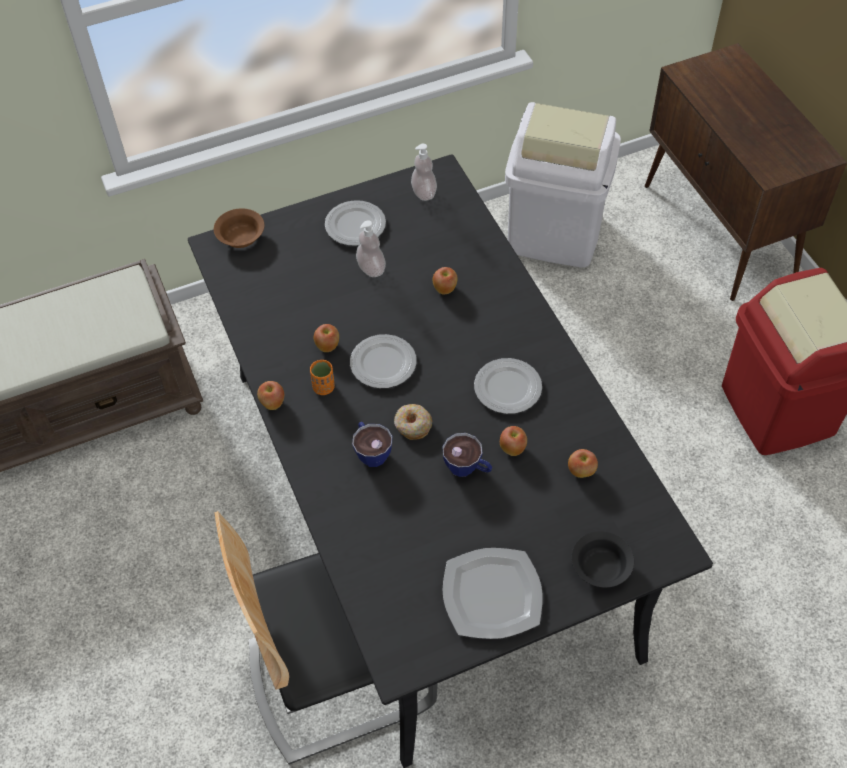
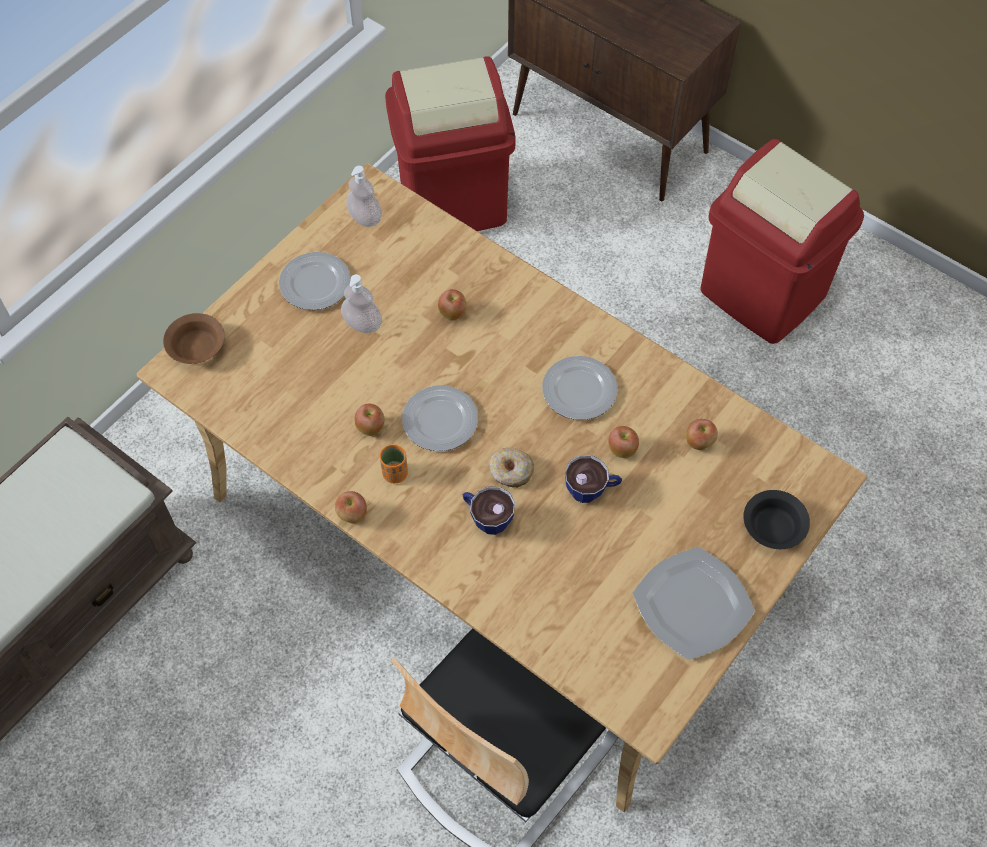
camera: 30 degrees left, 5 degrees up
black dining table [188,154,713,768] -> beige dining table [137,163,867,812]
white trash can [505,102,621,268] -> red trash can [385,56,516,231]

